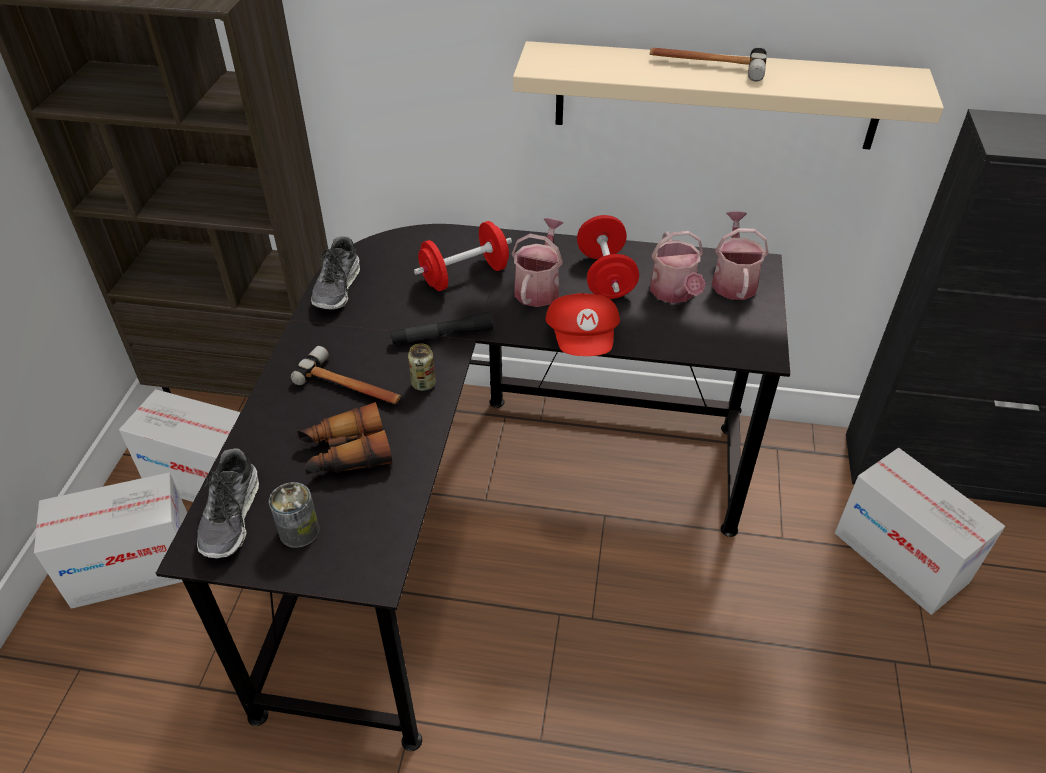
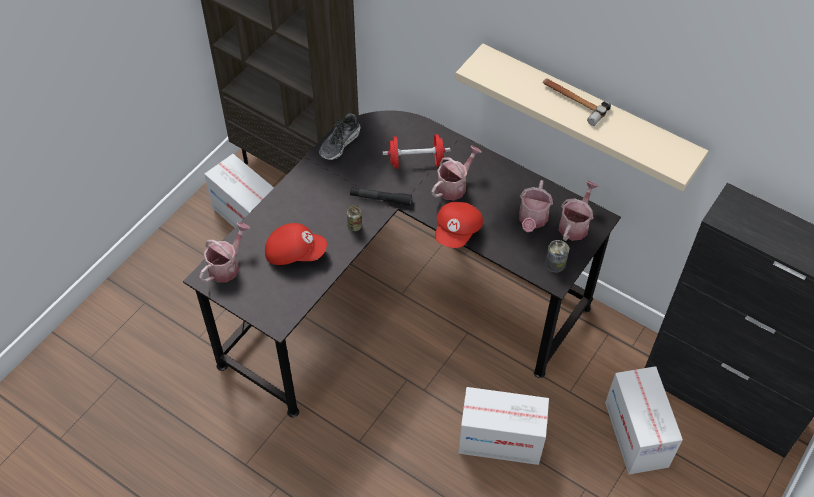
camera: 25 degrees right, 10 degrees up
cardboard box [34,472,187,609] -> cardboard box moved to [458,387,549,465]
shoe [197,448,259,558] -> watering can [199,222,250,282]
can [269,482,319,548] -> can moved to [545,240,569,273]
hammer [291,346,401,404] -> none
binoculars [297,402,392,474] -> red cap [265,223,327,265]
red dumbbell [577,215,639,299] -> none

